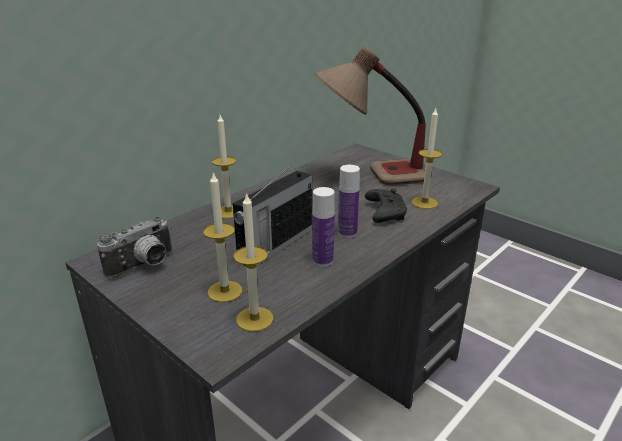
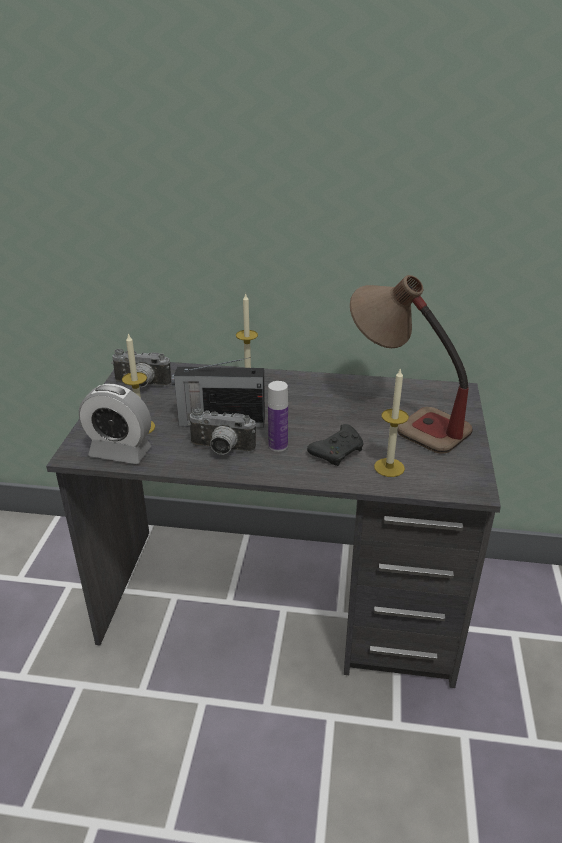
camera: 55 degrees right, 5 degrees up
candle [234,192,273,332] -> alarm clock [79,384,151,464]
bottle [312,187,335,266] -> camera [188,408,256,455]

